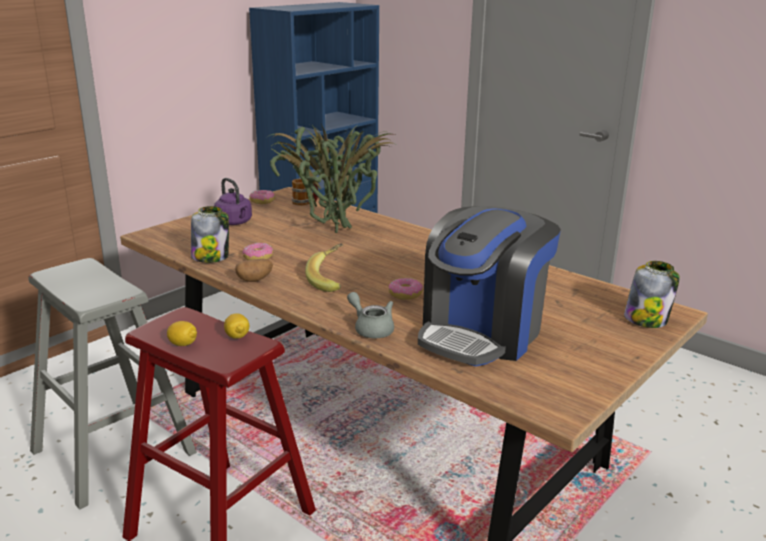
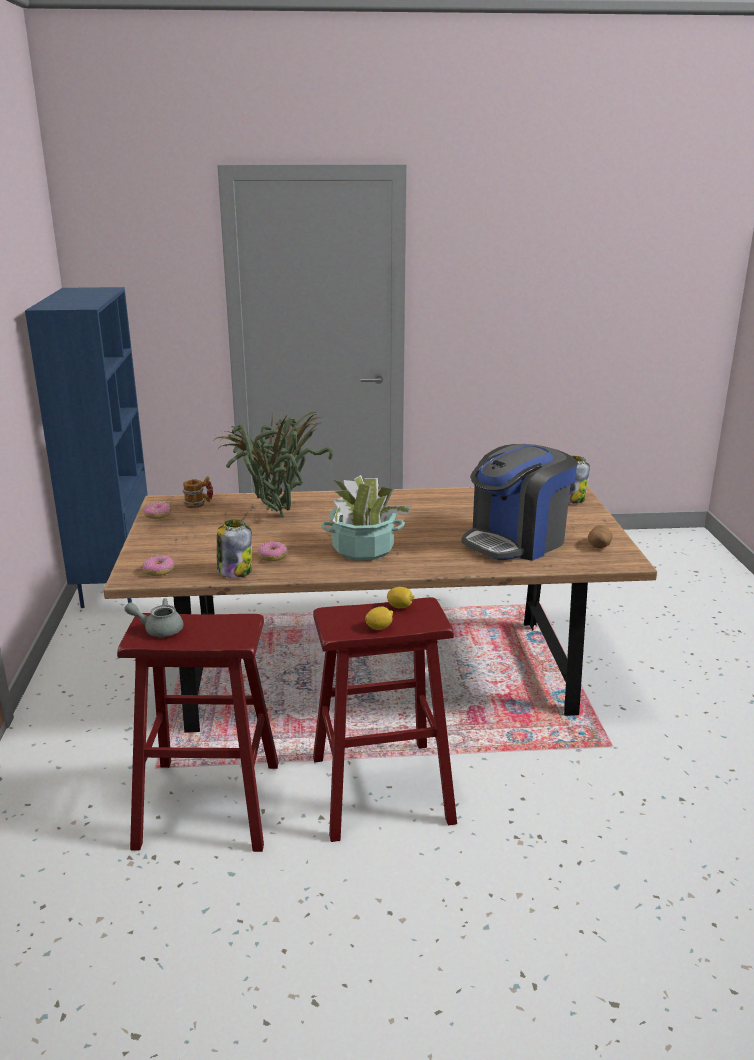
camera: 45 degrees left, 0 degrees up
grey stool [29,258,197,510] -> red stool [117,613,278,852]
purple kettle [214,178,252,225] -> none
potato [235,259,273,282] -> potato moved to [588,525,613,548]
banana [305,243,343,292] -> potted plant [321,475,411,561]
grey teapot [347,292,394,338] -> grey teapot moved to [124,598,183,637]
donut [389,278,423,300] -> donut moved to [142,555,174,576]
coffee machine [418,206,561,366] -> coffee machine turned 60 degrees clockwise [462,444,578,561]

